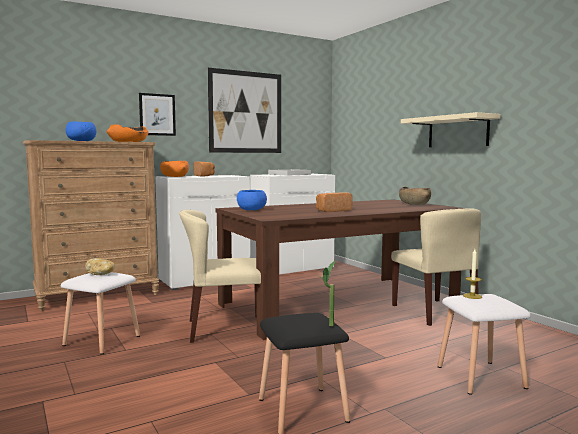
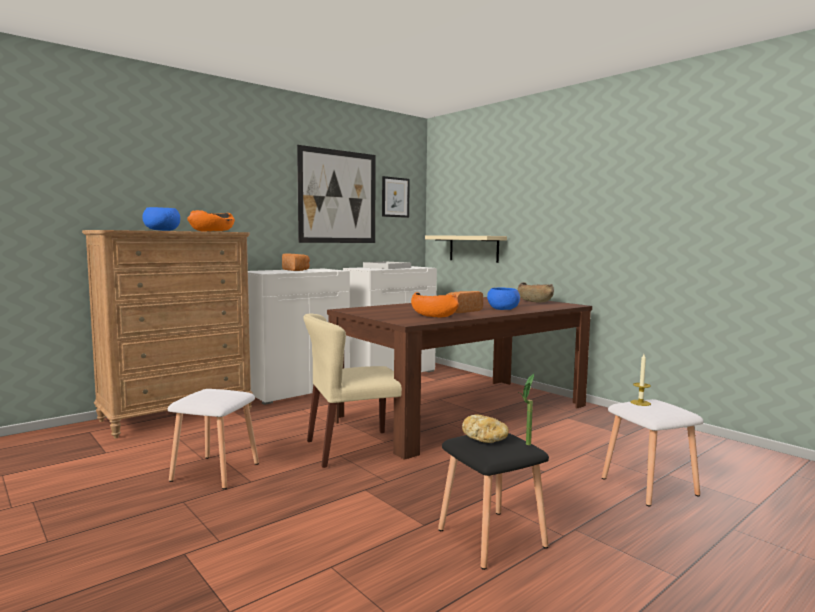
camera: 10 degrees left, 0 degrees up
bread [85,258,115,275] -> bread moved to [462,415,509,443]
picture [139,93,176,136] -> picture moved to [382,176,410,218]
orange bowl [160,161,189,177] -> orange bowl moved to [411,292,459,317]
blue bowl [237,190,267,210] -> blue bowl moved to [487,287,520,310]
beige chair [391,208,481,326] -> none
beige shelf [401,112,500,147] -> beige shelf moved to [425,235,507,263]

